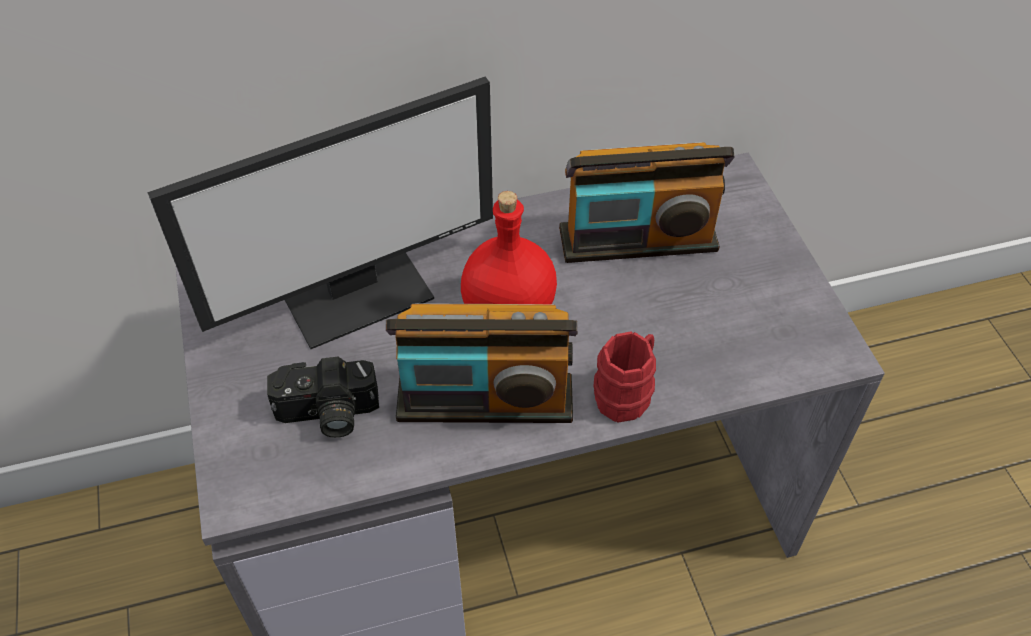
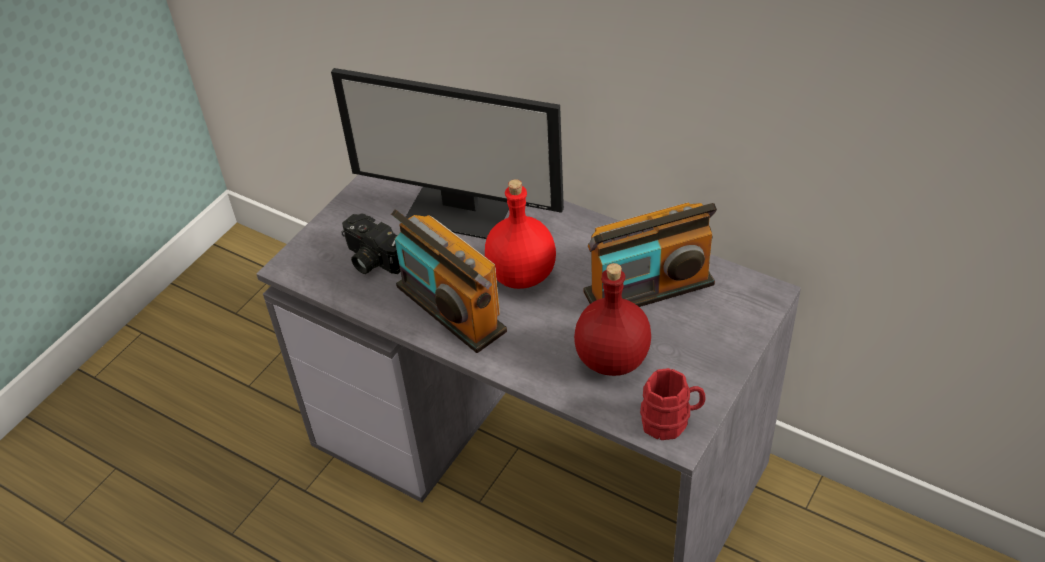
camera: 50 degrees right, 5 degrees down
radio [559,142,734,263] -> radio turned 60 degrees counterclockwise [584,203,717,307]
red mug [594,331,656,423] -> red mug moved to [640,368,706,440]
none -> red bottle [574,263,651,376]

